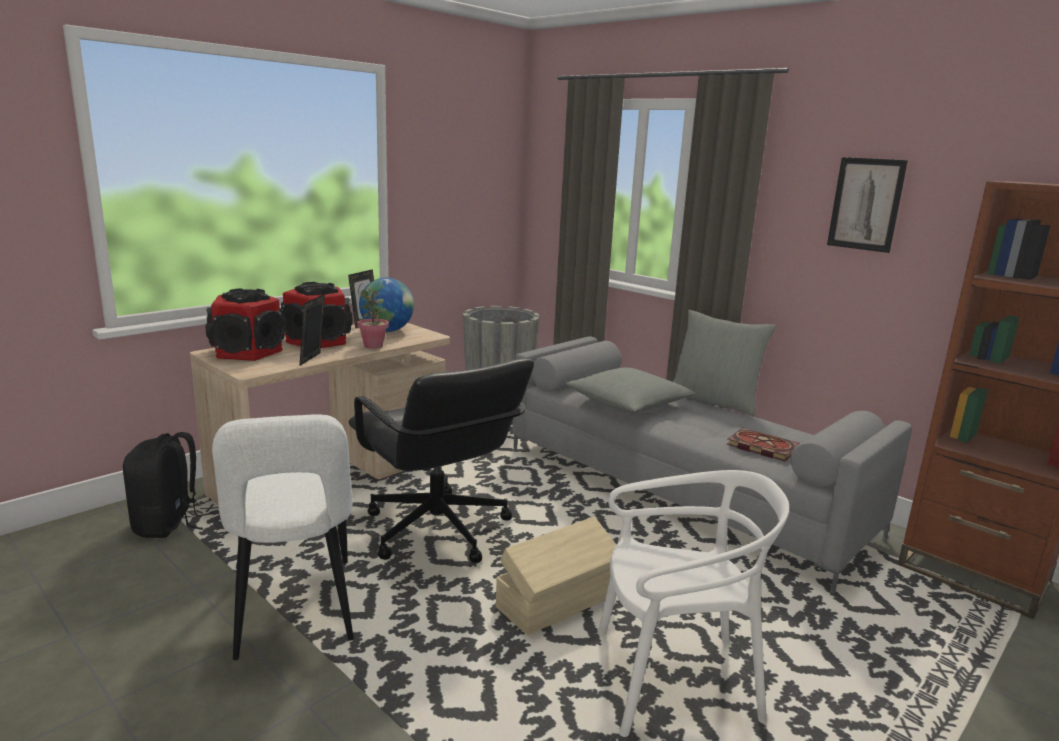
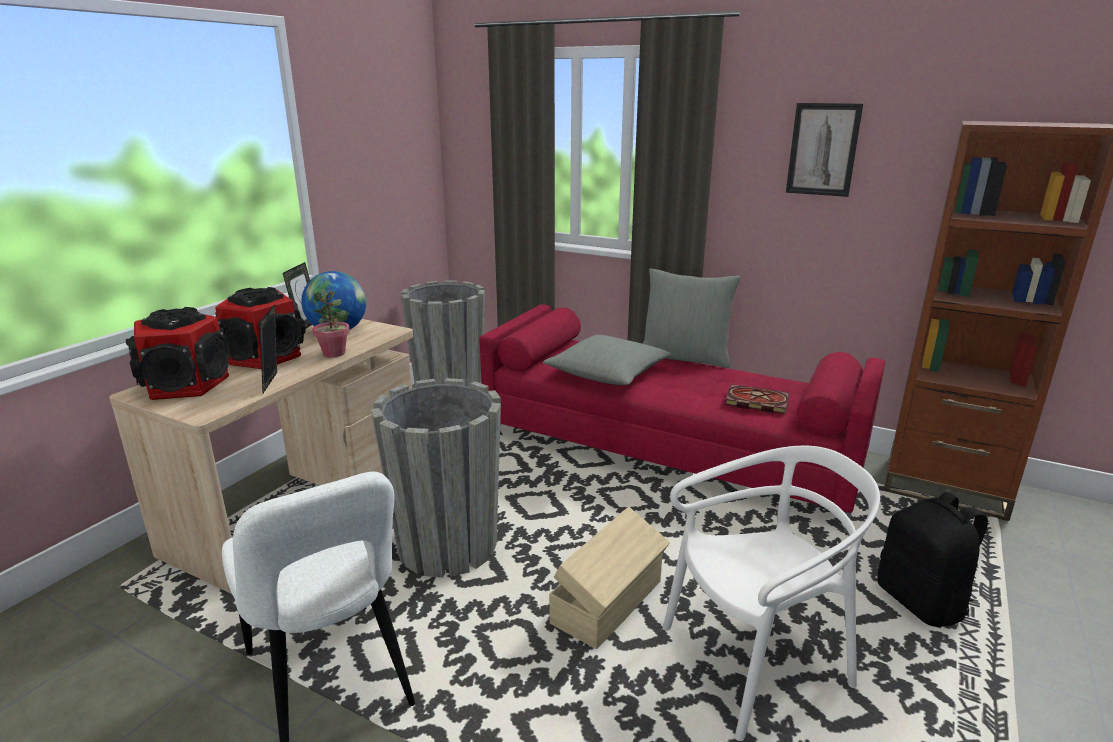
camera: 15 degrees left, 5 degrees up
black backpack [123,432,213,538] -> black backpack moved to [877,492,988,627]
black office chair [348,359,534,563] -> grey planter [371,378,501,578]
grey sofa [512,336,912,593] -> red sofa [480,304,885,533]

